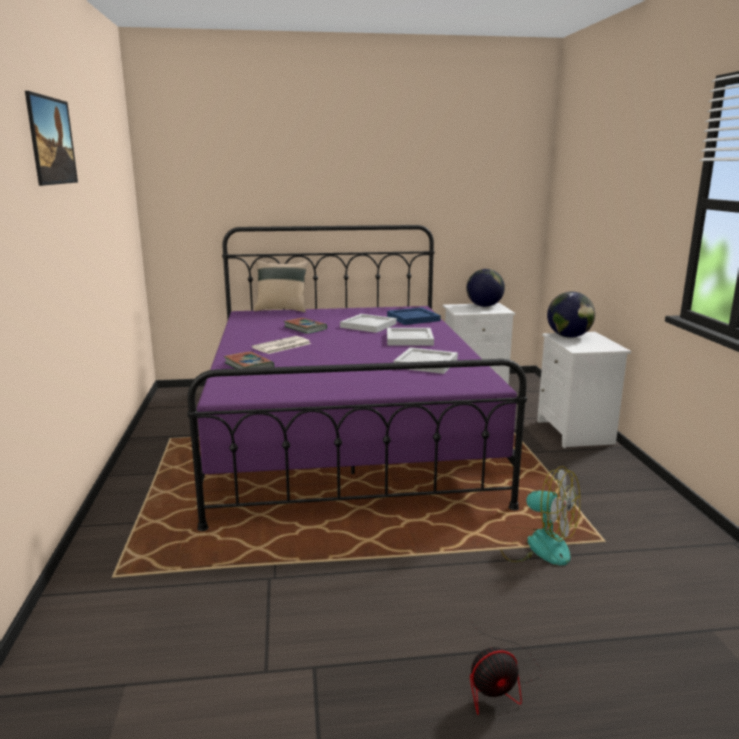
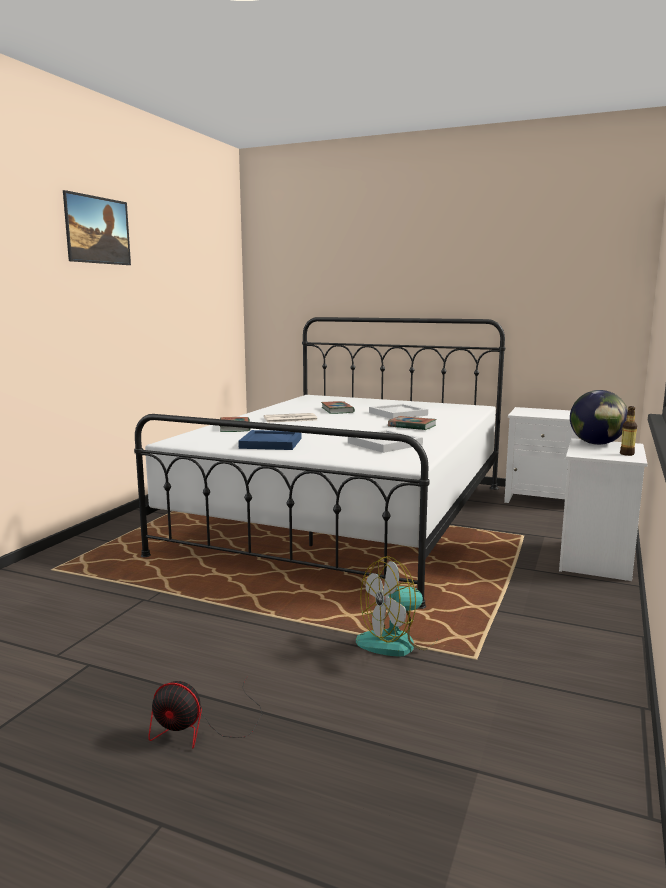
camera: 30 degrees right, 5 degrees down
purple bed [187,225,527,531] -> white bed [134,317,505,609]
beige pillow [254,260,308,312] -> none
blue tray [387,308,441,325] -> blue tray moved to [238,430,302,450]
white tray [387,328,434,346] -> book [388,416,437,430]
globe [466,269,505,307] -> none
fan [500,466,580,566] -> fan turned 90 degrees clockwise [356,556,438,657]
none -> bottle [620,406,637,456]

